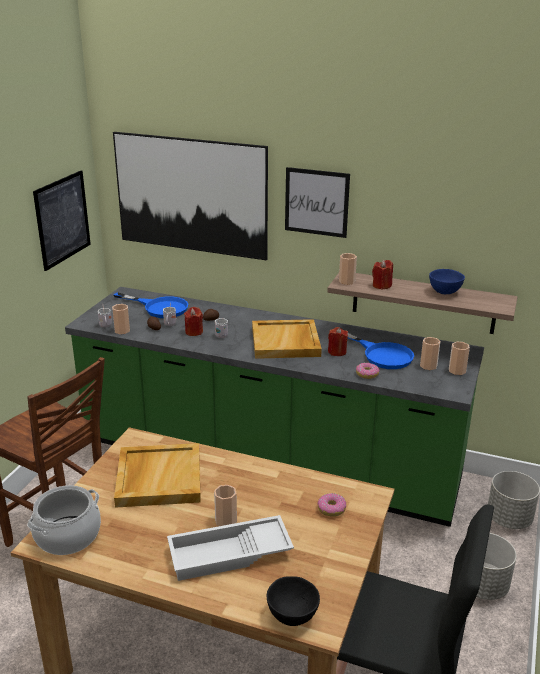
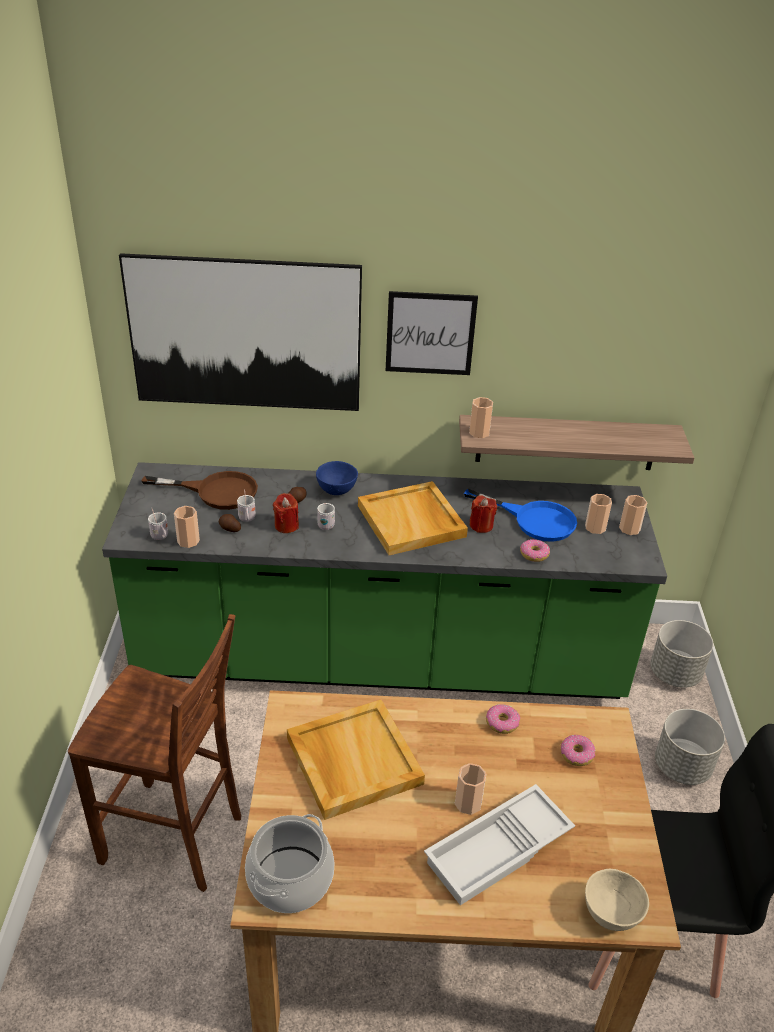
camera: 20 degrees left, 10 degrees up
picture [33,171,91,271] -> none
blue frying pan [114,292,188,318] -> brown frying pan [142,471,258,510]
black bowl [267,576,320,626] -> beige bowl [585,869,649,931]
red candle [372,260,393,290] -> none
blue bowl [429,269,465,294] -> blue bowl moved to [316,461,358,495]
none -> donut [486,704,520,734]

